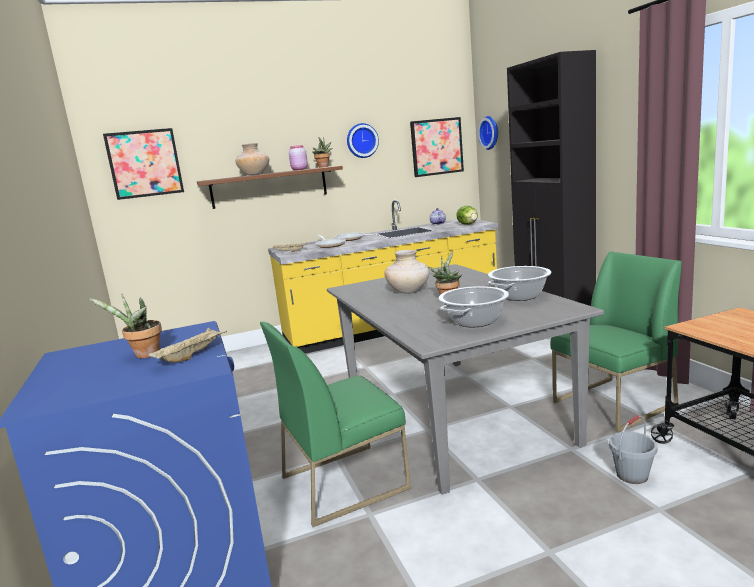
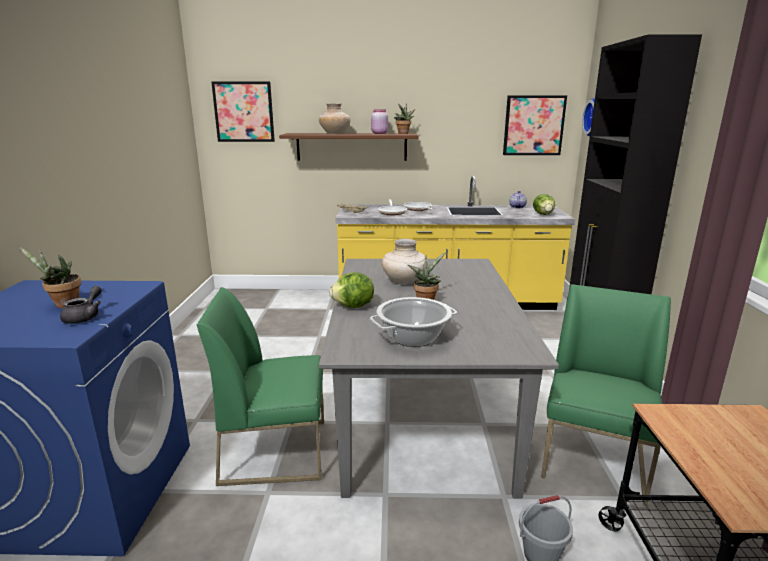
camera: 20 degrees right, 5 degrees up
beige tray [147,328,227,362] -> grey teapot [60,286,101,324]
wall clock [347,123,379,158] -> none
cooking pot [488,266,552,301] -> none
green chair [551,252,682,433] -> green chair turned 60 degrees counterclockwise [541,284,671,506]
none -> lettuce [329,272,374,308]

